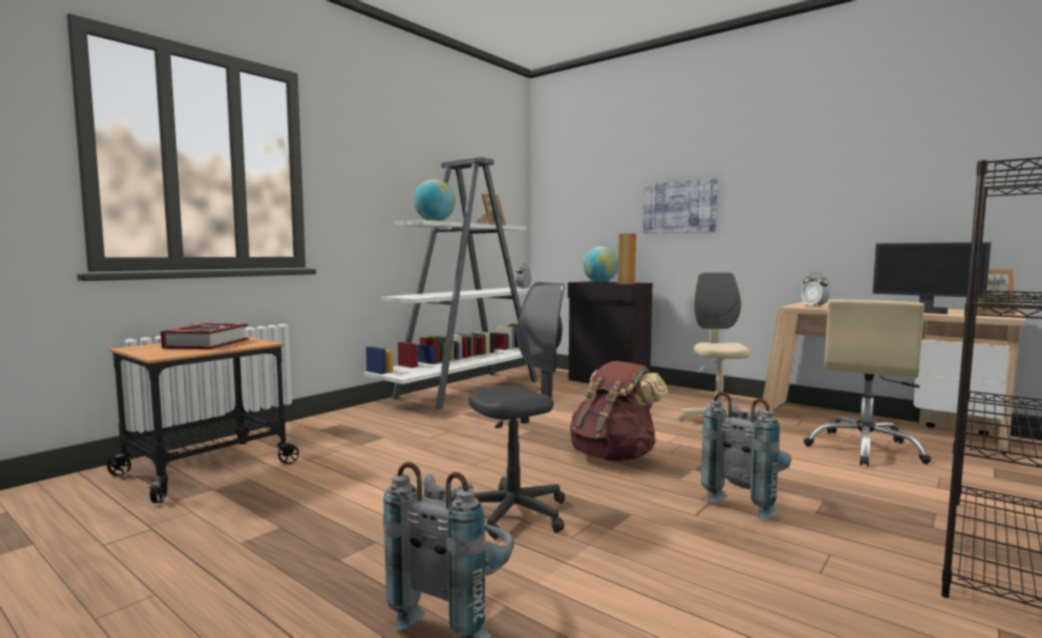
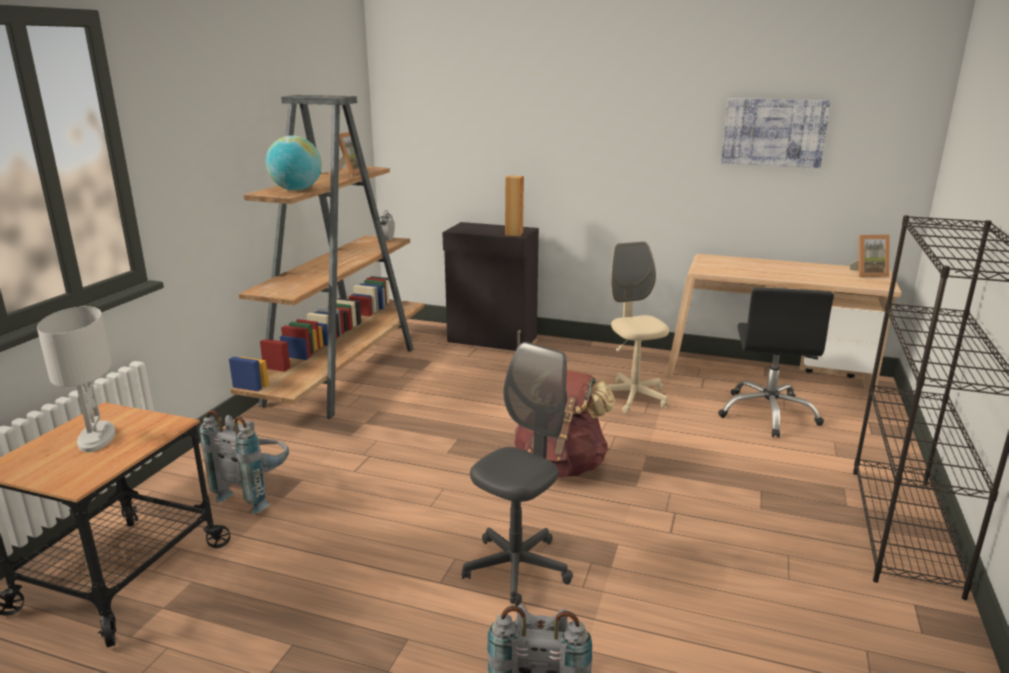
camera: 20 degrees left, 15 degrees up
book [161,323,249,349] -> white table lamp [37,306,115,452]
white bookcase [364,157,537,409] -> brown bookcase [229,95,425,419]
globe [583,247,618,283] -> none
picture [643,178,718,234] -> picture moved to [721,98,831,168]
grey backpack [701,392,791,519] -> grey backpack moved to [200,410,289,514]
alarm clock [801,273,830,308] -> none
beige office chair [803,300,932,466] -> black office chair [718,288,834,438]
monitor [873,242,991,314] -> none

